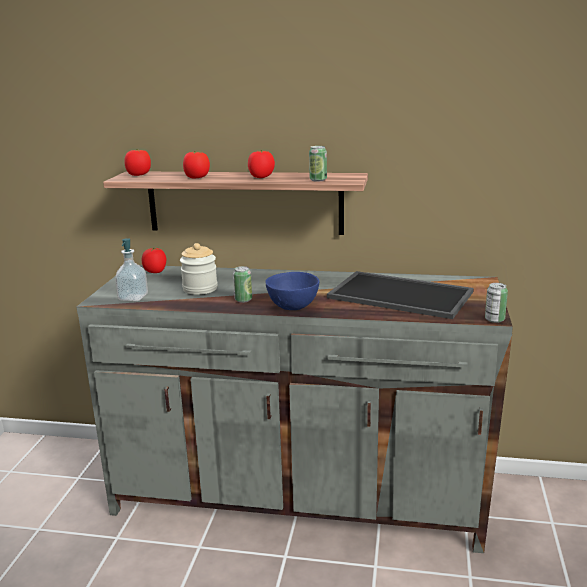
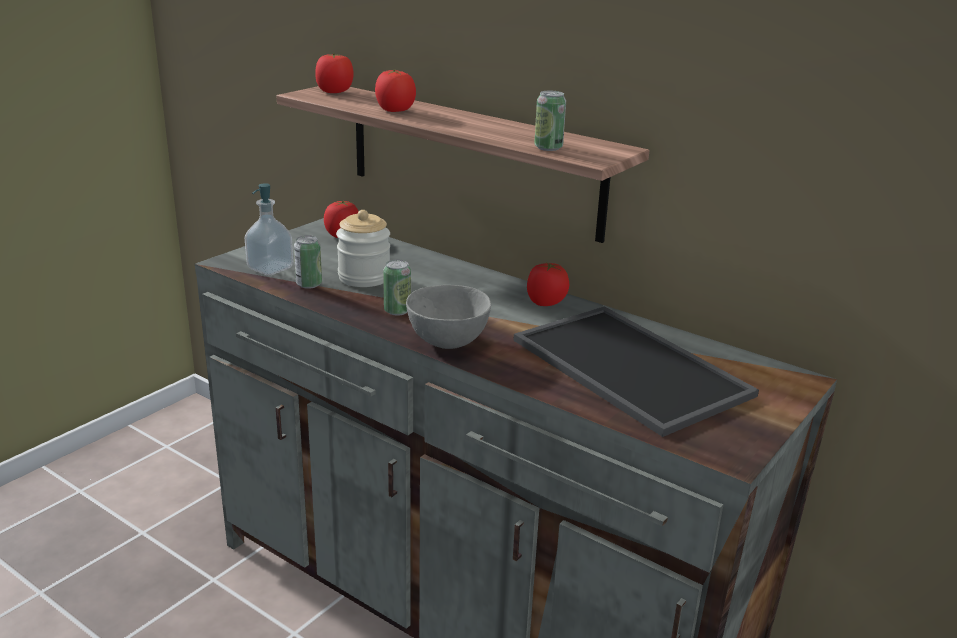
camera: 25 degrees right, 5 degrees up
tomato [248,150,275,178] -> tomato moved to [527,262,569,306]
blue bowl [265,272,319,310] -> grey bowl [406,285,491,349]
can [485,283,508,323] -> can moved to [294,235,322,289]

